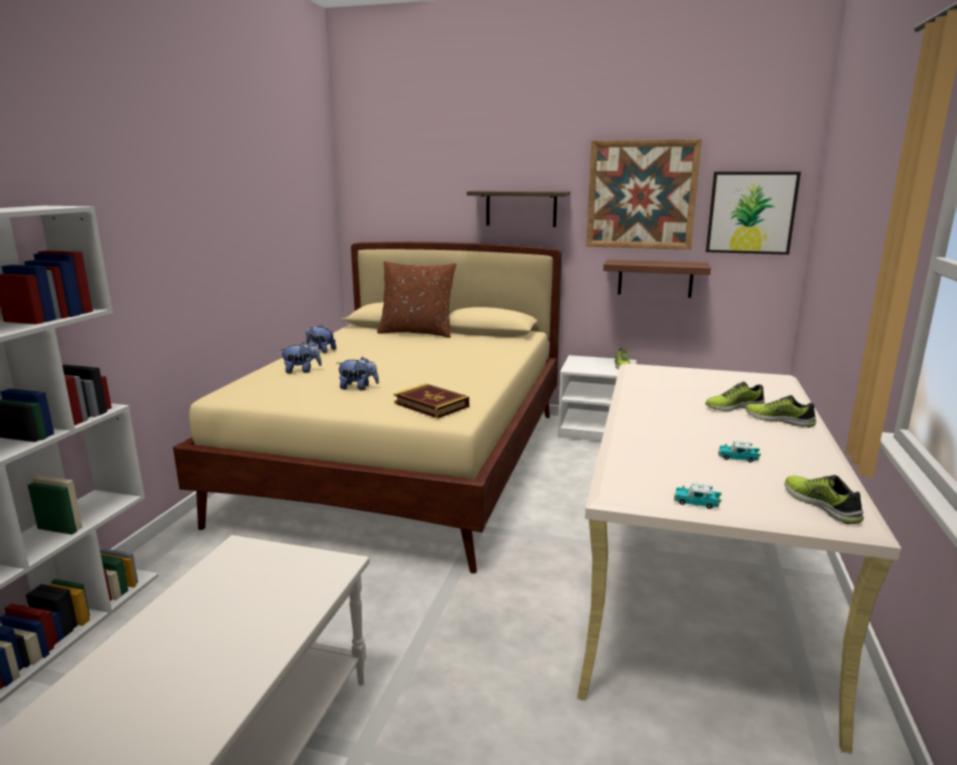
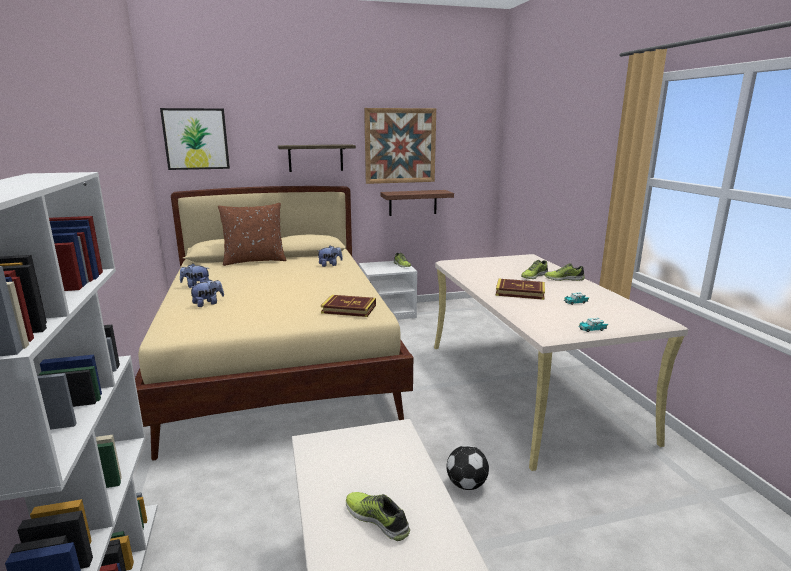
camera: 30 degrees left, 0 degrees up
plush toy [337,357,379,391] -> plush toy moved to [318,246,343,267]
picture [706,172,801,255] -> picture moved to [160,108,230,170]
shoe [784,475,864,524] -> shoe moved to [346,492,410,541]
none -> football [447,445,489,490]
none -> book [496,279,545,300]

